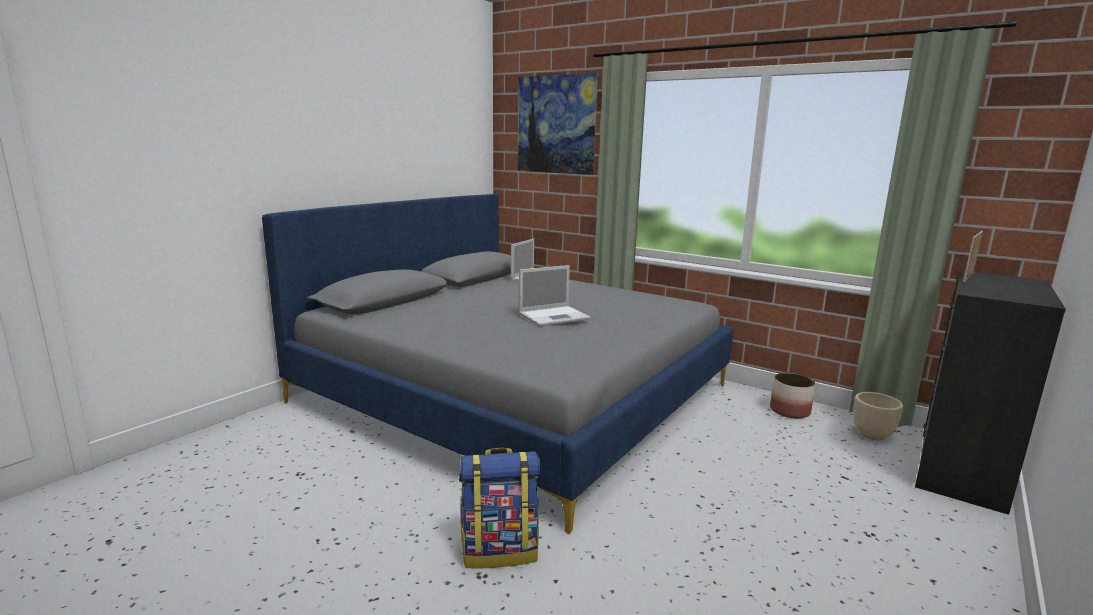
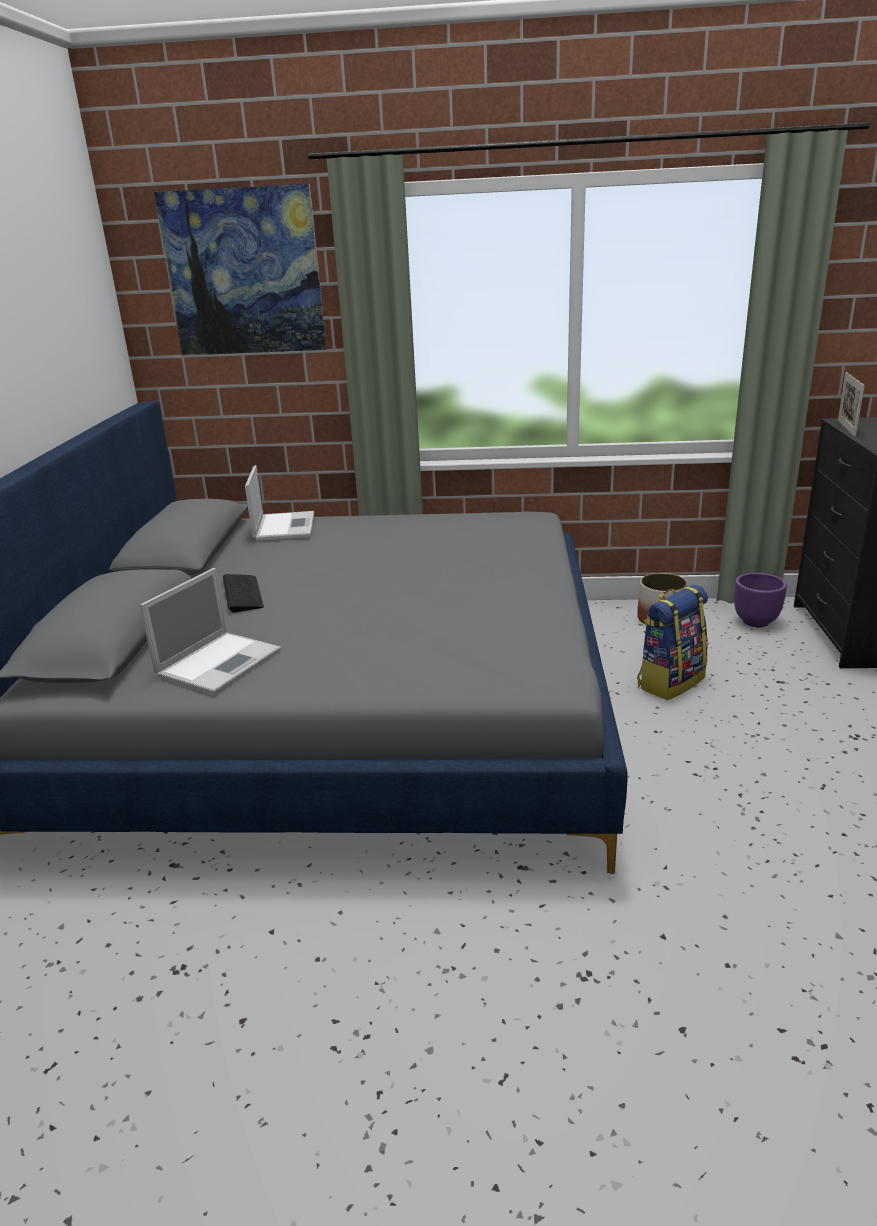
camera: 30 degrees left, 10 degrees up
backpack [459,448,540,569] -> backpack moved to [637,585,708,700]
laptop [519,265,591,326] -> laptop moved to [140,568,281,695]
beige planter [853,392,903,441] -> purple planter [734,573,787,627]
none -> keyboard [223,574,264,613]

